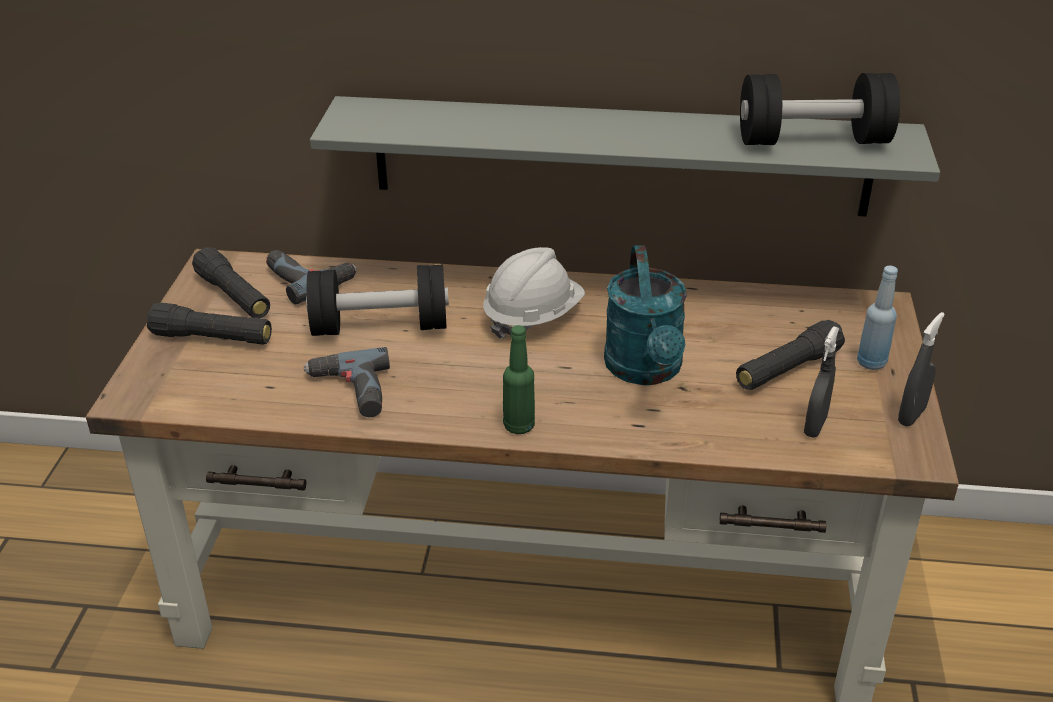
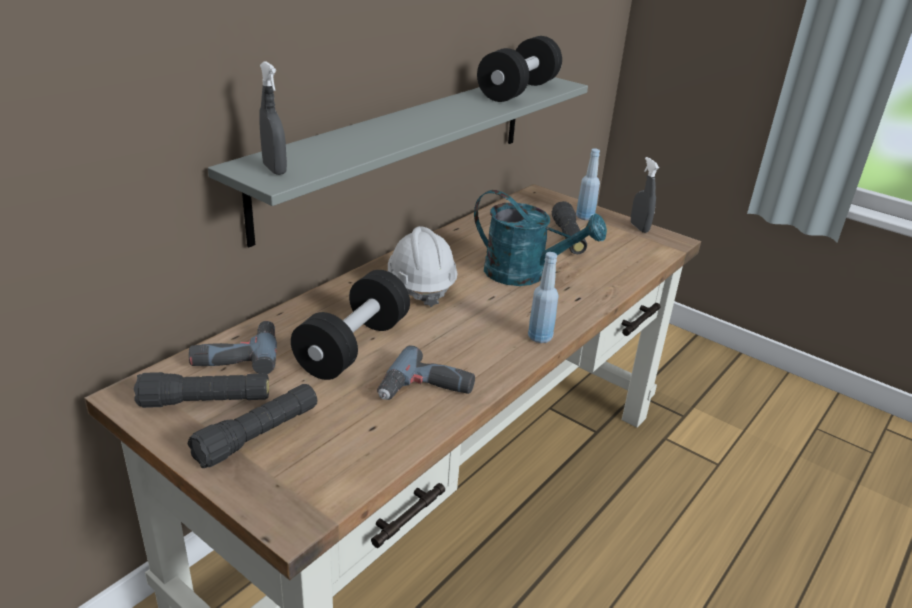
camera: 60 degrees left, 5 degrees down
green bottle [503,325,535,434] -> blue bottle [528,252,558,343]
grey spray bottle [804,326,839,437] -> grey spray bottle moved to [259,61,287,175]

